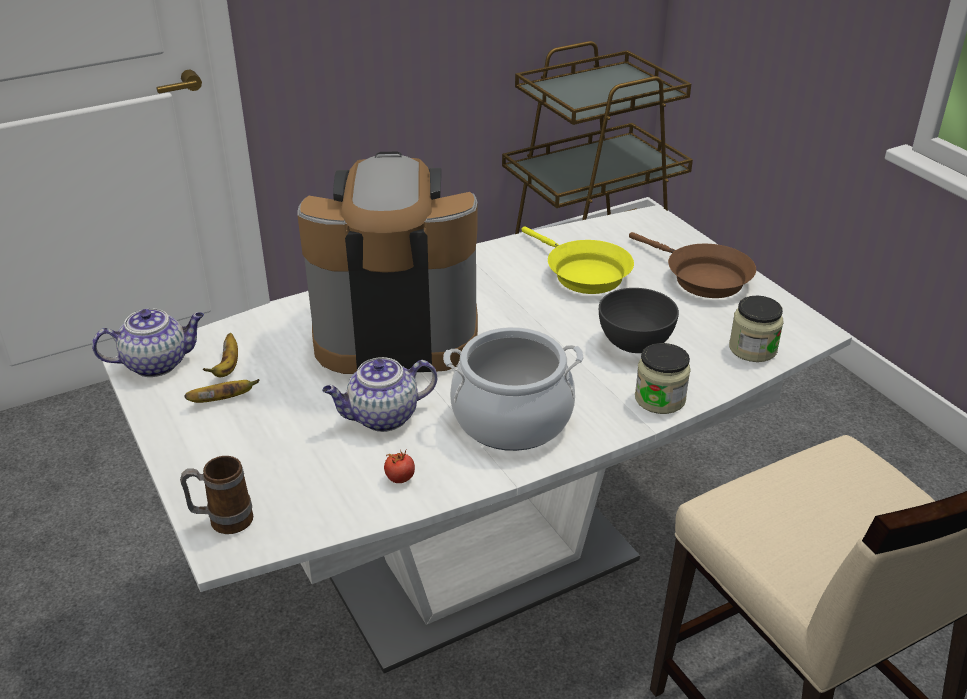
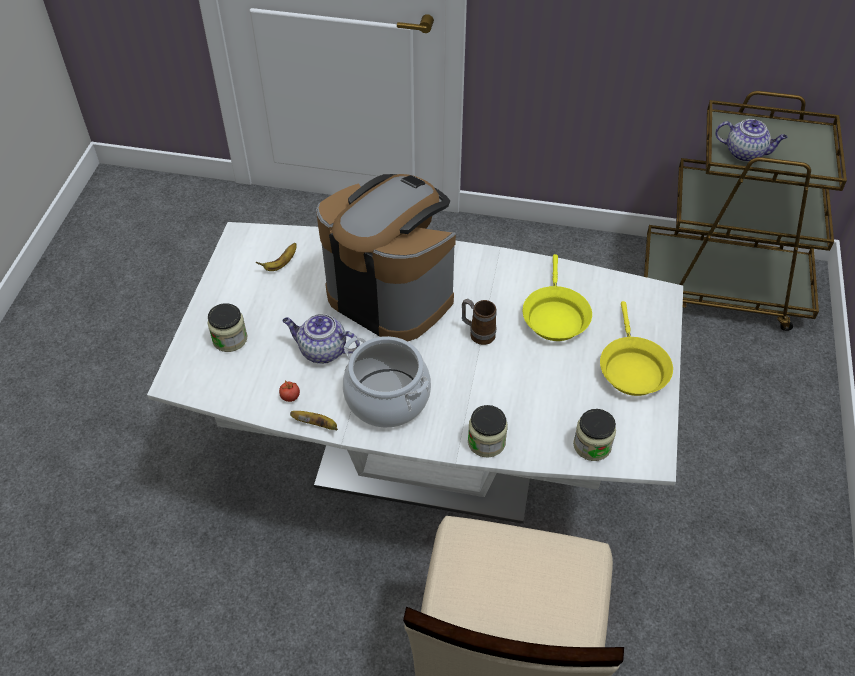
camera: 40 degrees right, 15 degrees up
teapot [92,309,204,377] -> teapot moved to [715,119,787,162]
mug [180,456,253,534] -> mug moved to [462,299,496,345]
banana [184,379,259,403] -> banana moved to [290,411,338,431]
grey bowl [599,288,679,353] -> none
brown frying pan [629,232,756,298] -> yellow frying pan [600,301,673,396]
none -> jar [208,303,248,352]

